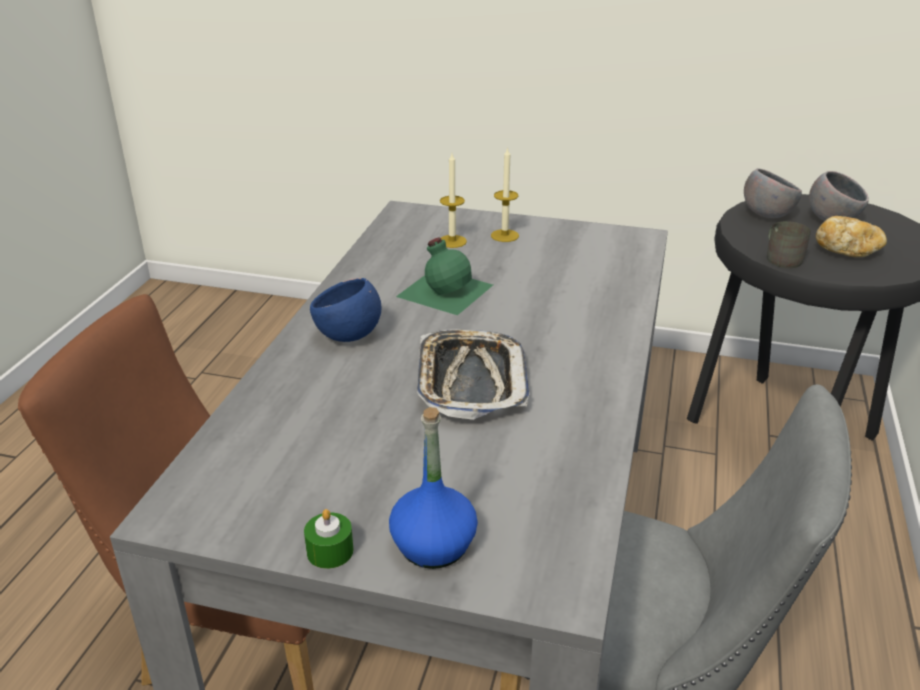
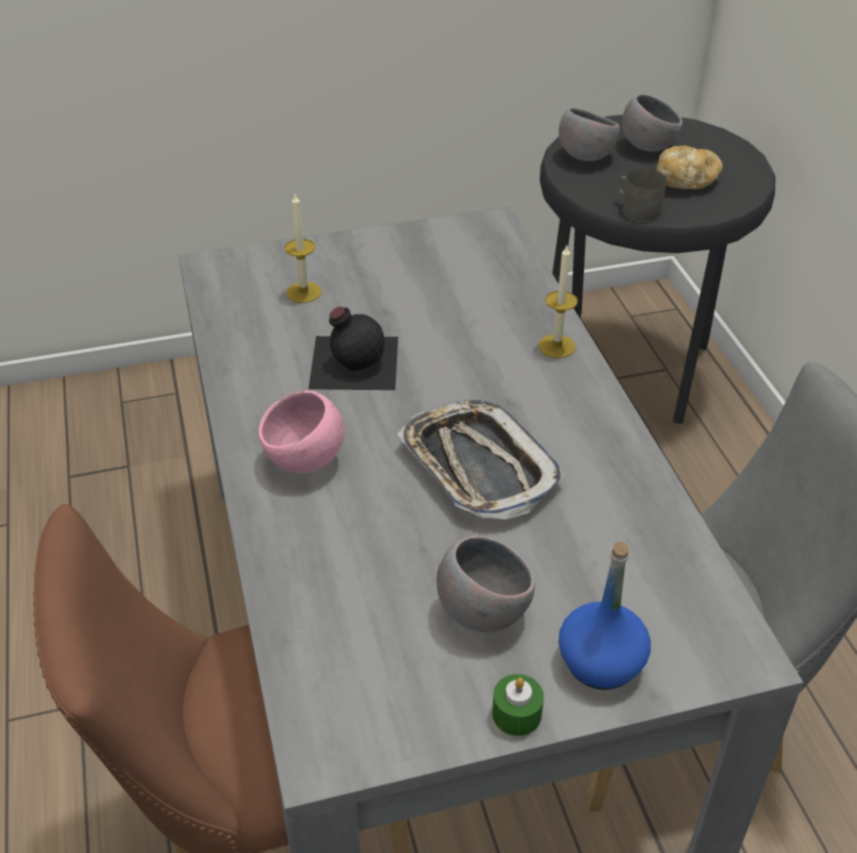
camera: 30 degrees left, 10 degrees up
blue bowl [310,278,381,342] -> pink bowl [258,390,344,473]
green bottle [396,237,493,315] -> black bottle [309,307,398,390]
candle [491,147,519,242] -> candle moved to [538,246,578,358]
none -> grey bowl [437,535,535,633]

